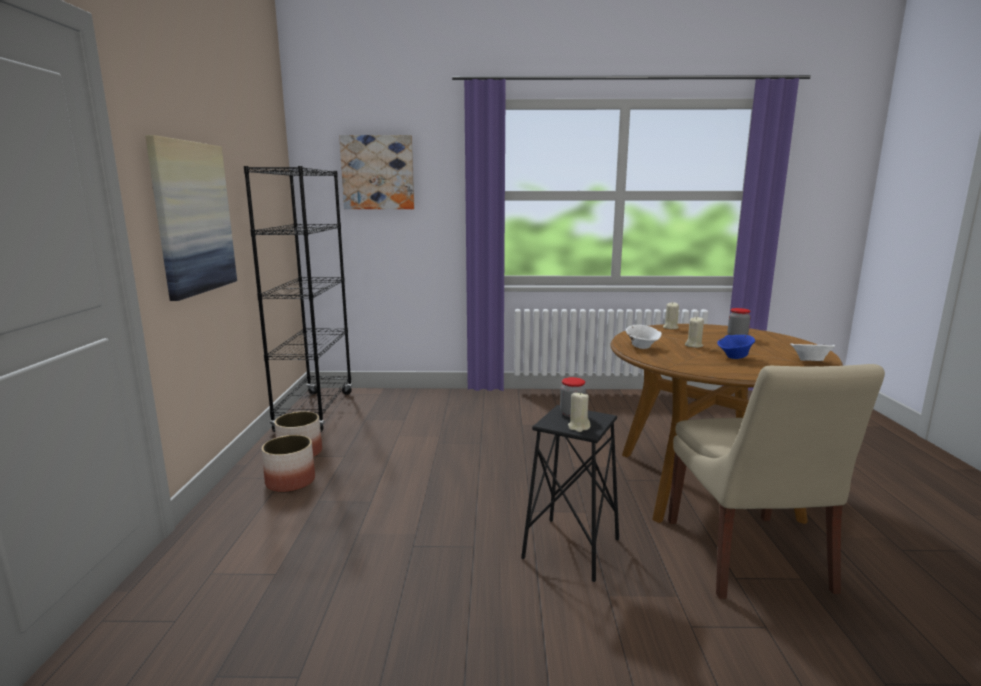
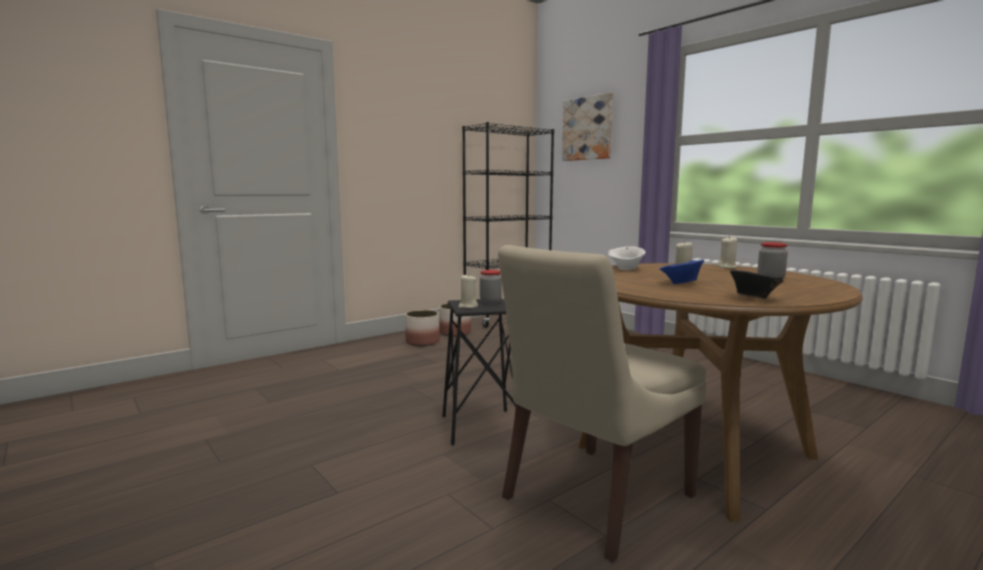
camera: 50 degrees right, 5 degrees down
picture [145,135,237,301] -> none
white bowl [790,343,835,361] -> black bowl [730,270,784,299]

